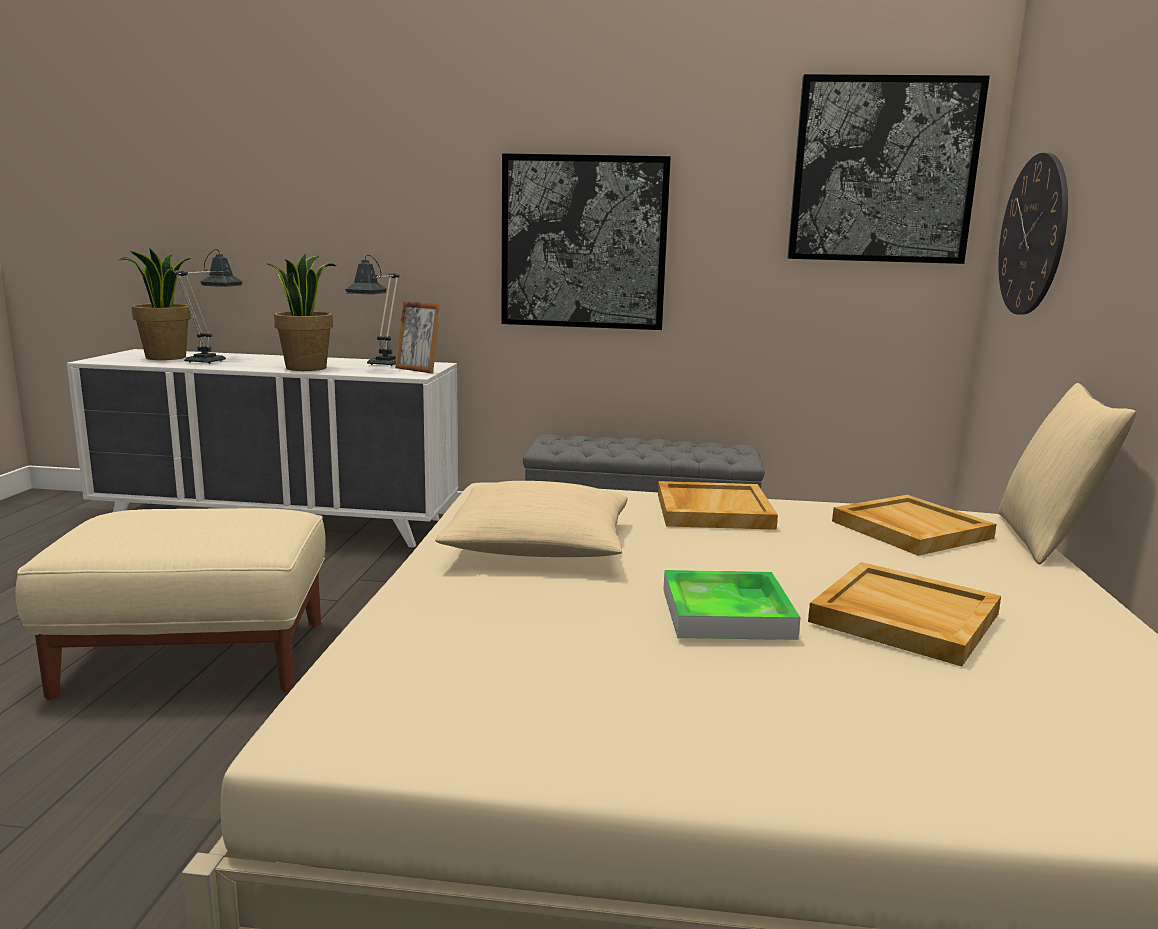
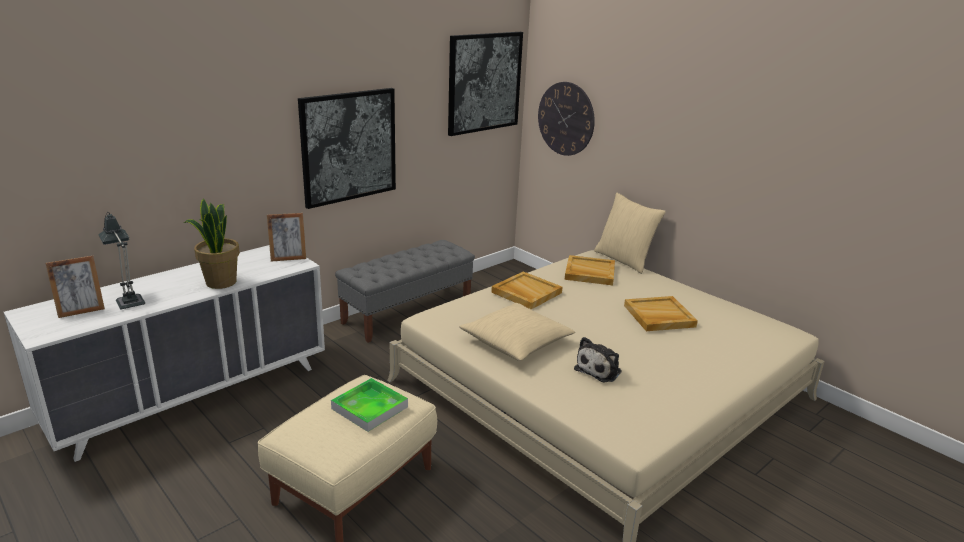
camera: 50 degrees left, 10 degrees up
potted plant [118,248,191,360] -> picture frame [45,256,105,318]
table lamp [345,255,399,366] -> none
tray [663,570,801,640] -> tray moved to [331,378,408,432]
none -> plush toy [574,337,622,383]

